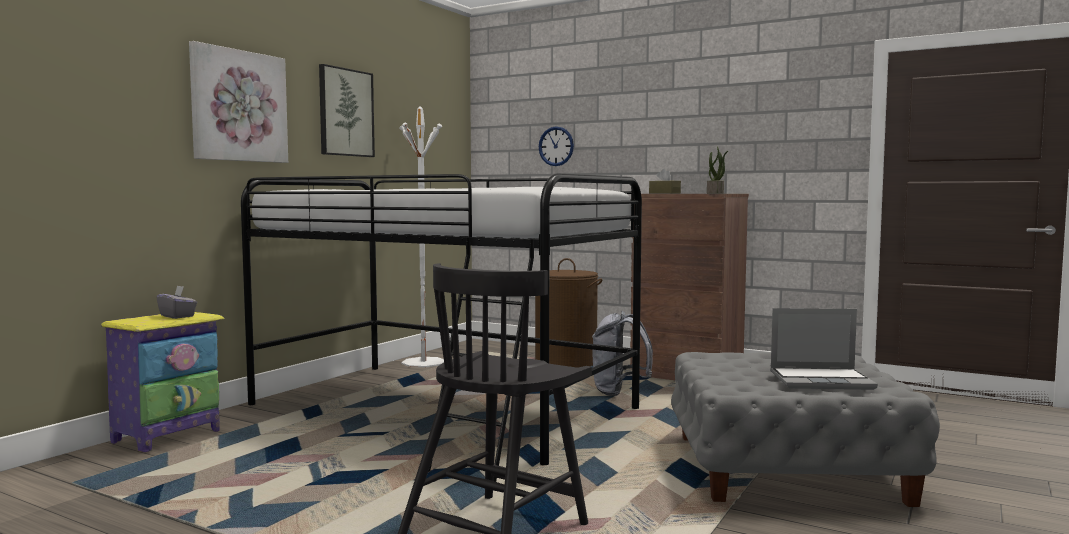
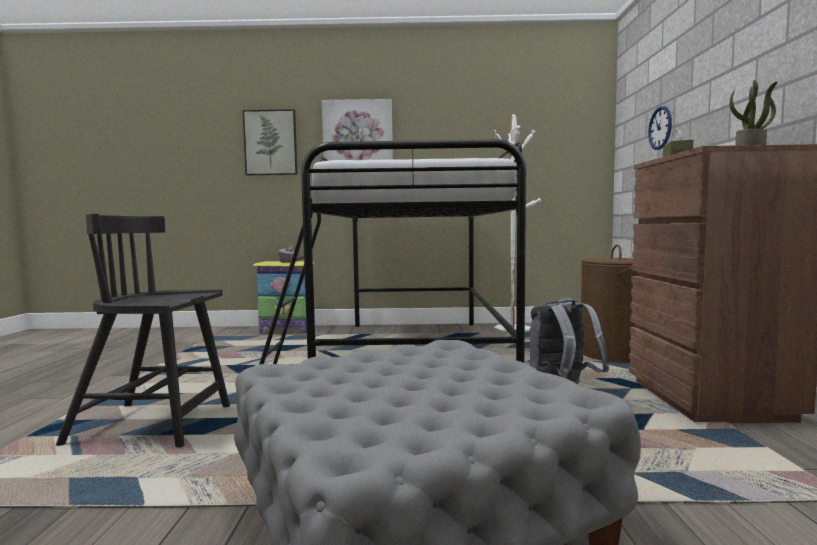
camera: 60 degrees right, 0 degrees up
picture [319,64,375,157] -> picture moved to [243,109,298,175]
laptop [770,308,878,390] -> none

